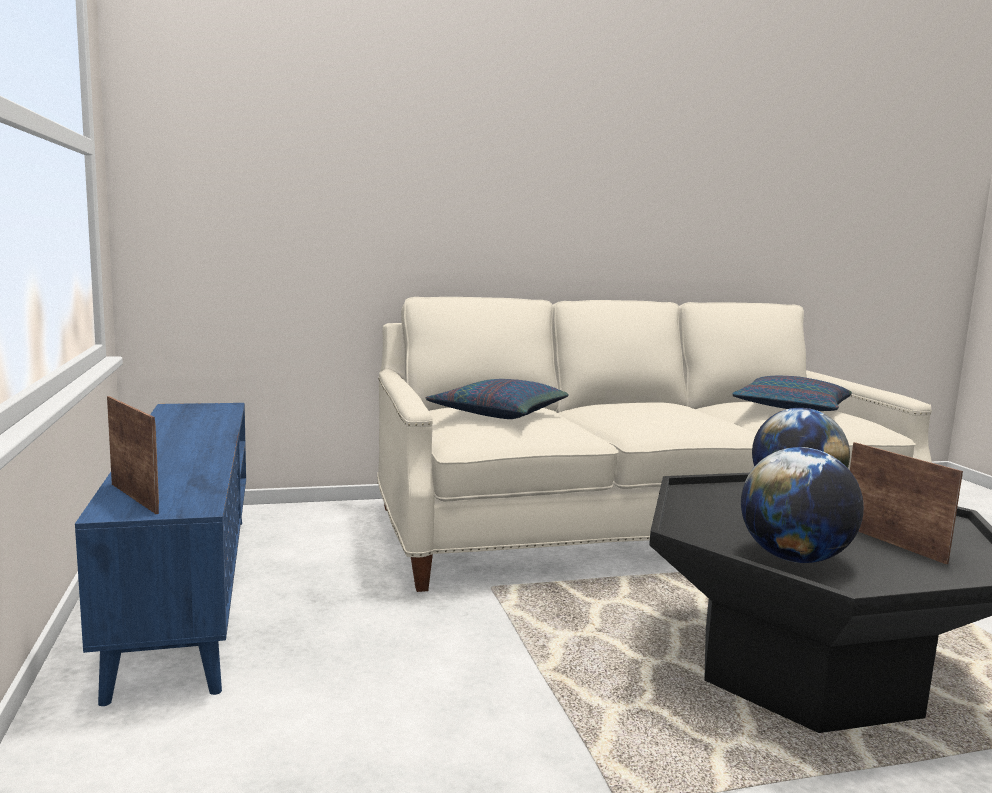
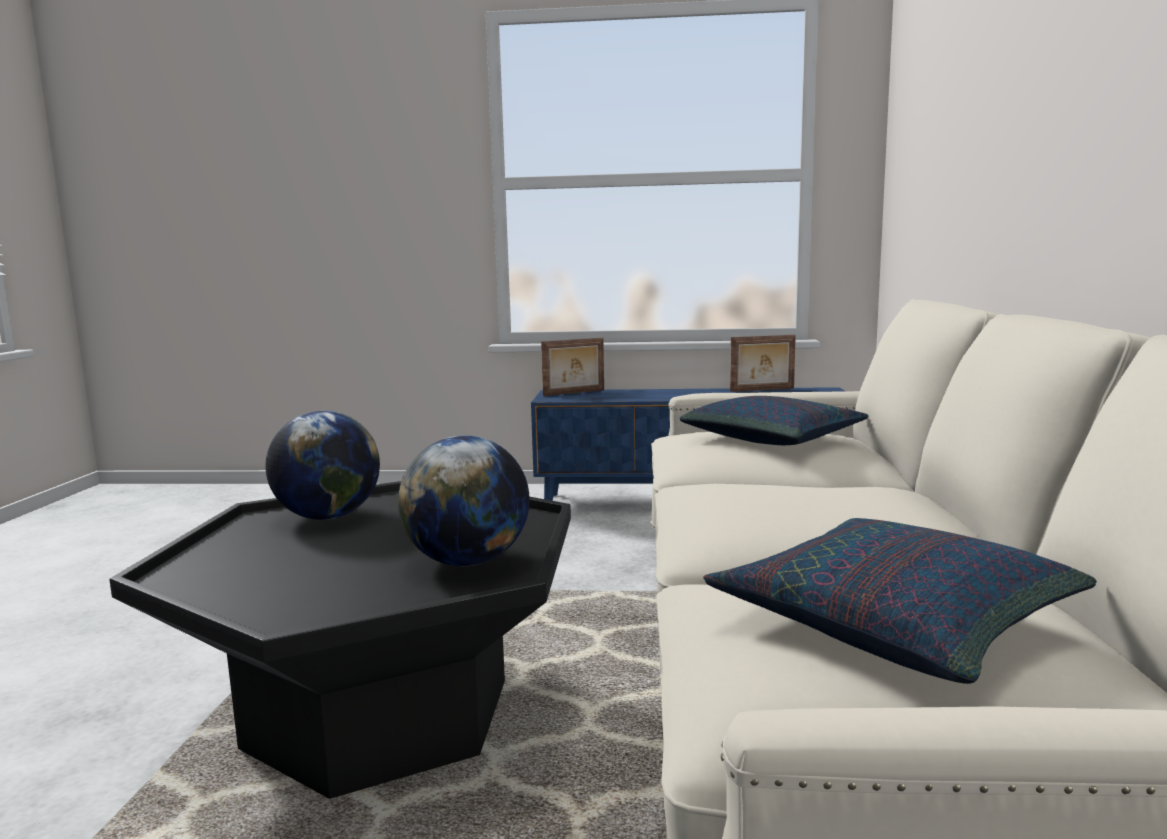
camera: 110 degrees right, 0 degrees up
picture frame [850,442,963,565] -> picture frame moved to [730,335,796,392]

